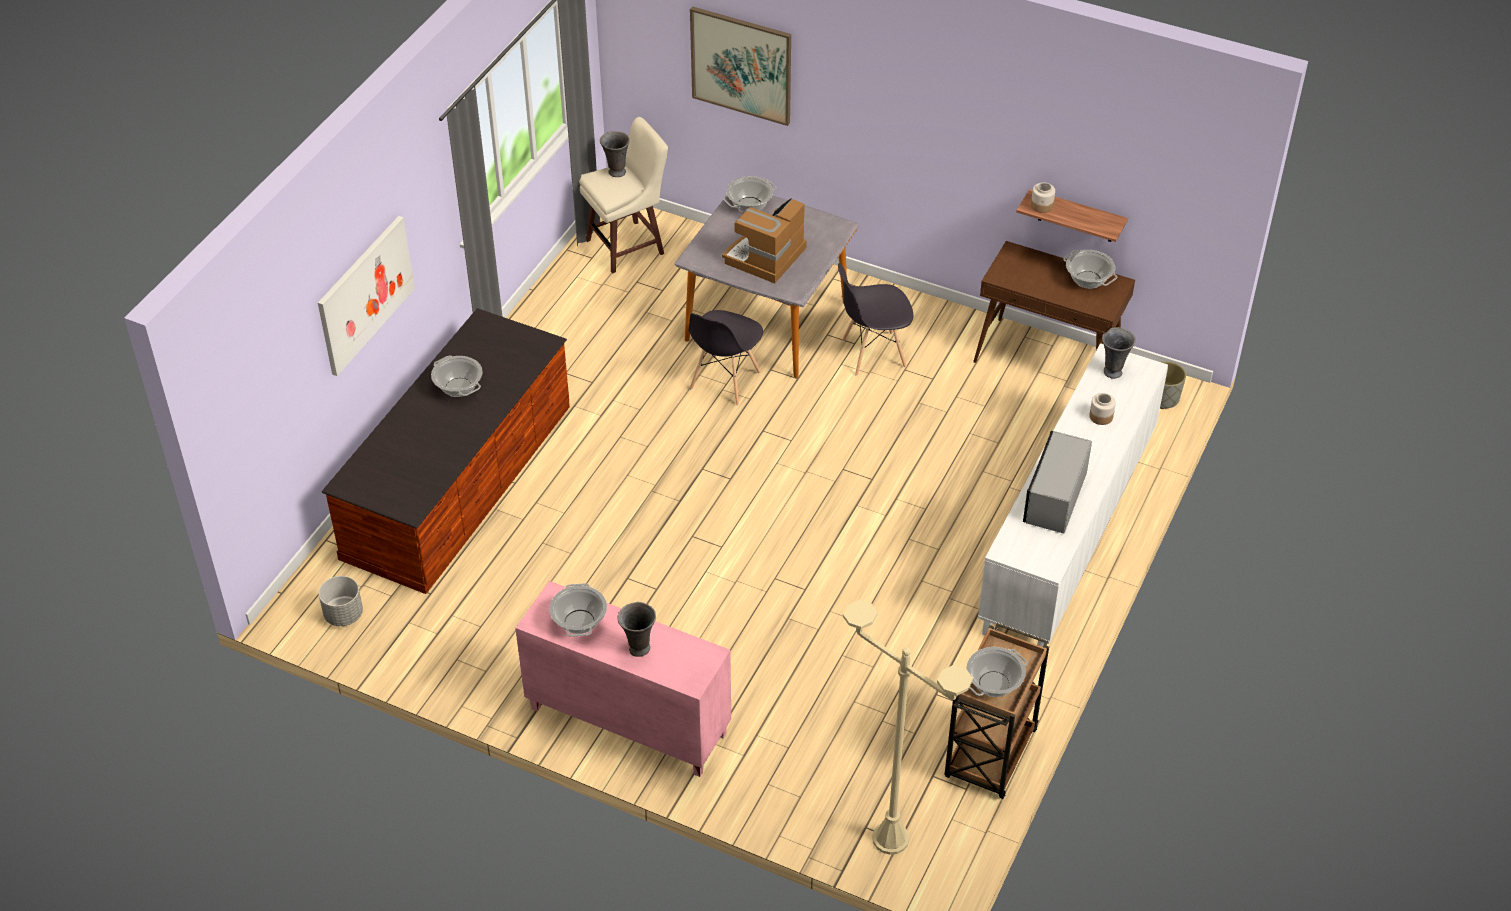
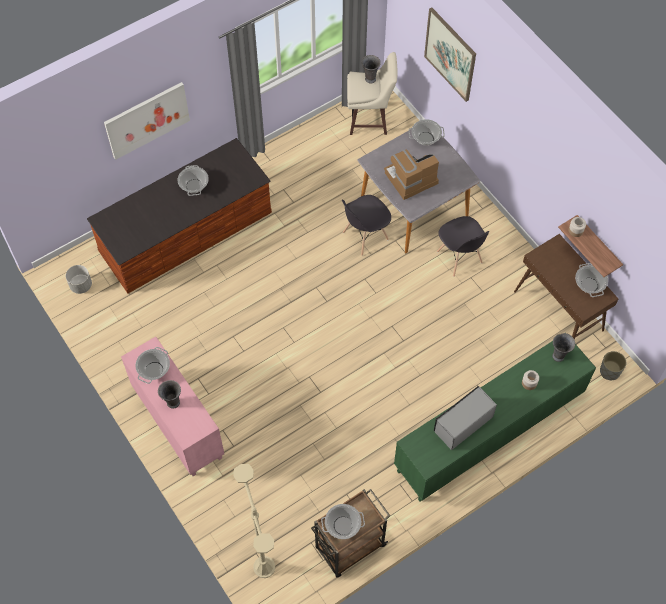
camera: 30 degrees right, 15 degrees up
grey chair [838,263,914,376] -> grey chair turned 135 degrees counterclockwise [437,216,489,277]
white cabinet [978,343,1168,647] -> green cabinet [394,341,596,502]

